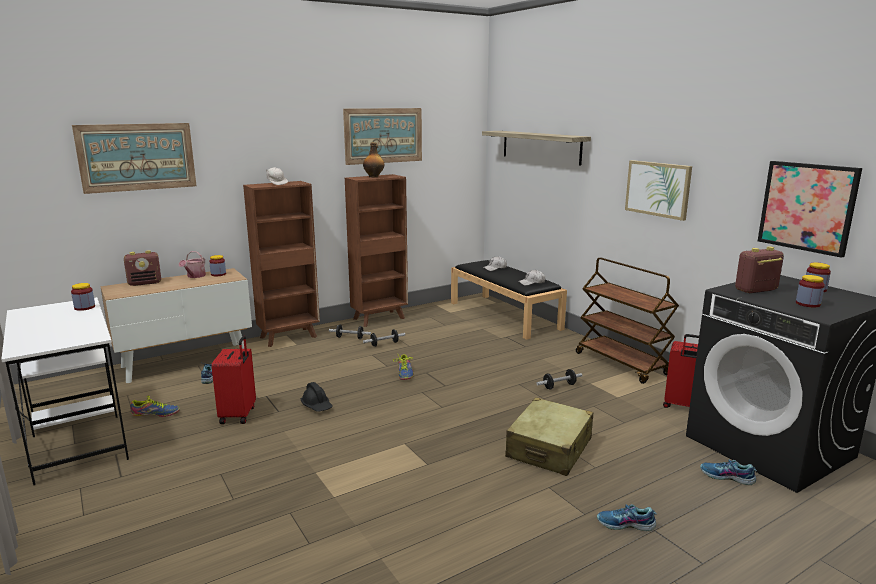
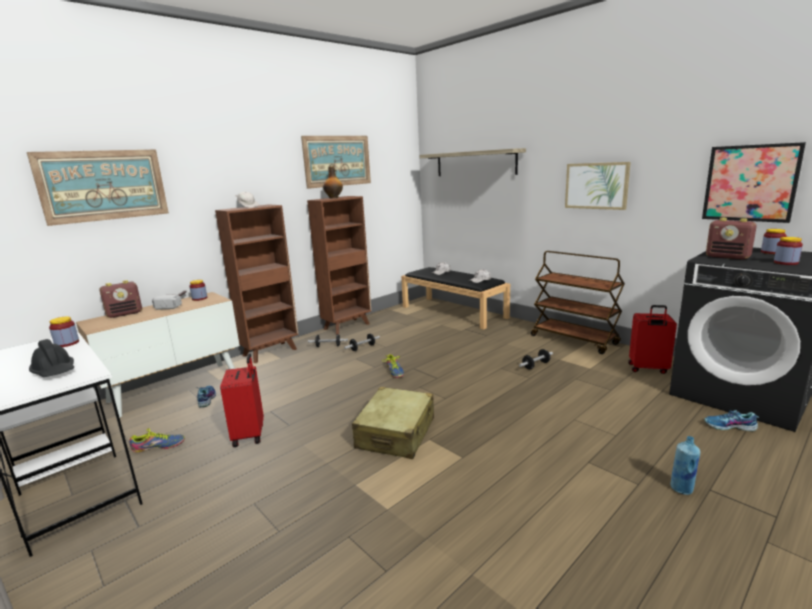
camera: 10 degrees left, 0 degrees up
watering can [179,251,206,278] -> hammer [152,290,187,310]
black hard hat [301,382,333,412] -> black hard hat moved to [29,339,74,377]
beige suitcase [505,397,594,476] -> beige suitcase moved to [352,387,434,459]
shoe [597,504,657,531] -> blue bottle [670,436,700,495]
radio [735,246,784,293] -> radio turned 105 degrees counterclockwise [706,218,757,260]

